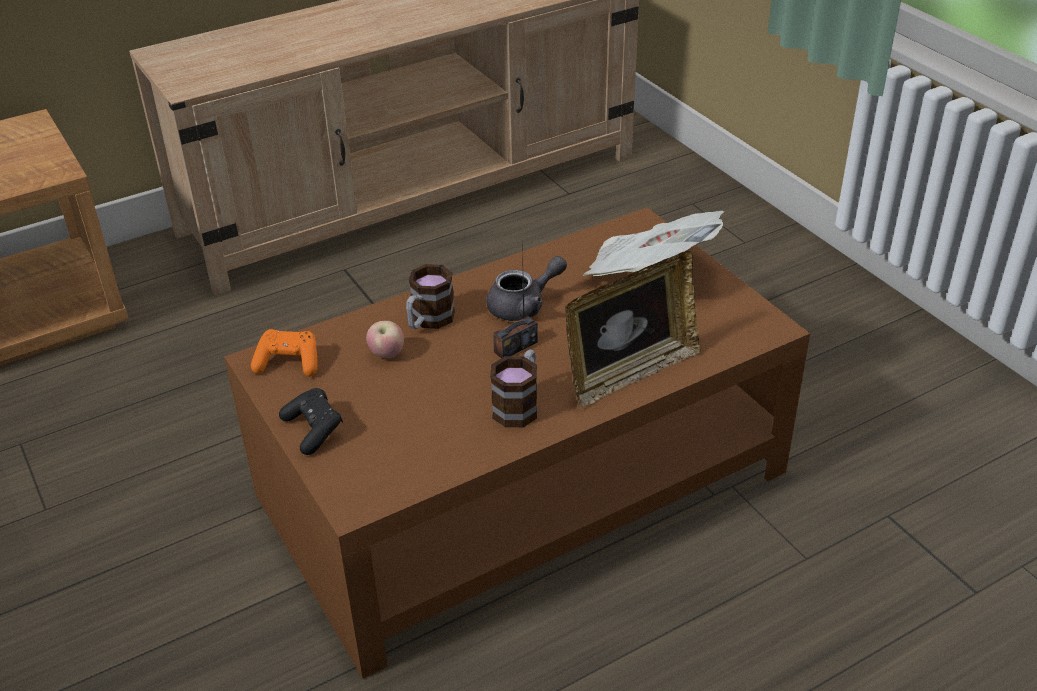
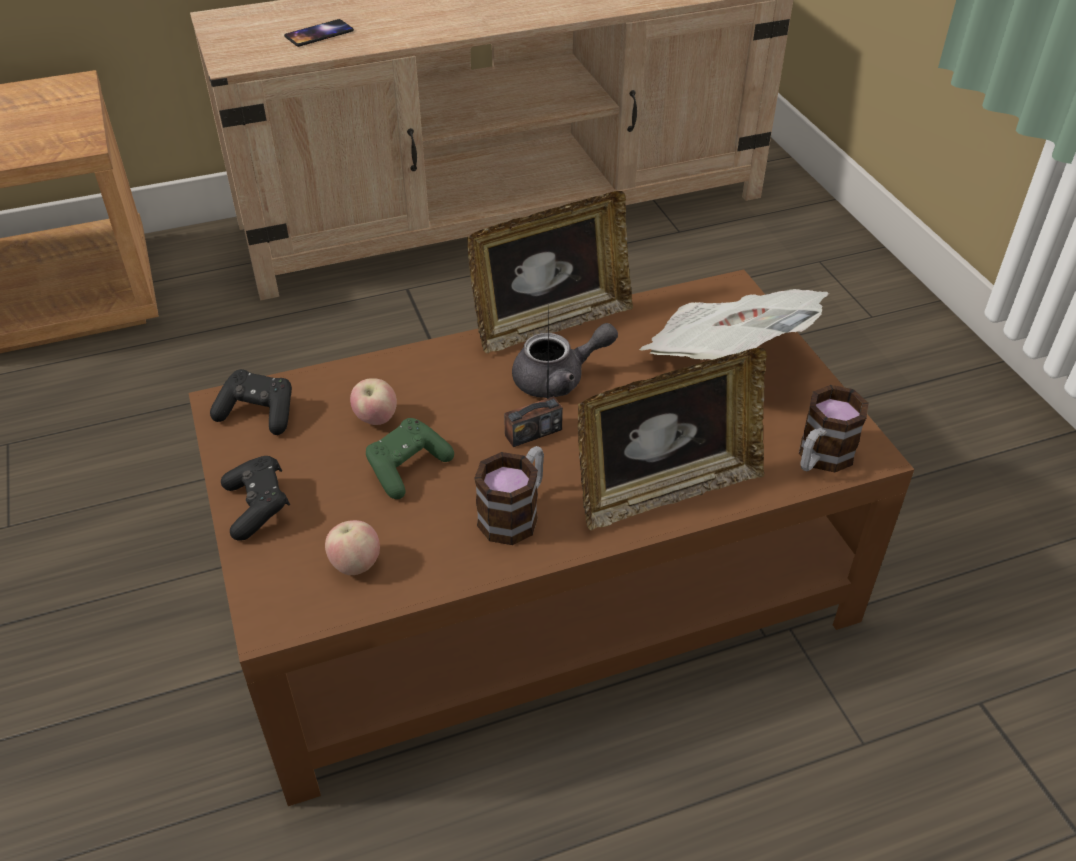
camera: 10 degrees right, 5 degrees up
orange game controller [251,329,318,377] -> black game controller [210,369,292,435]
mug [406,264,455,329] -> mug moved to [799,385,869,473]
none -> phone [284,19,354,47]
none -> apple [325,520,380,575]
none -> green game controller [366,418,454,499]
none -> picture frame [467,191,633,353]

